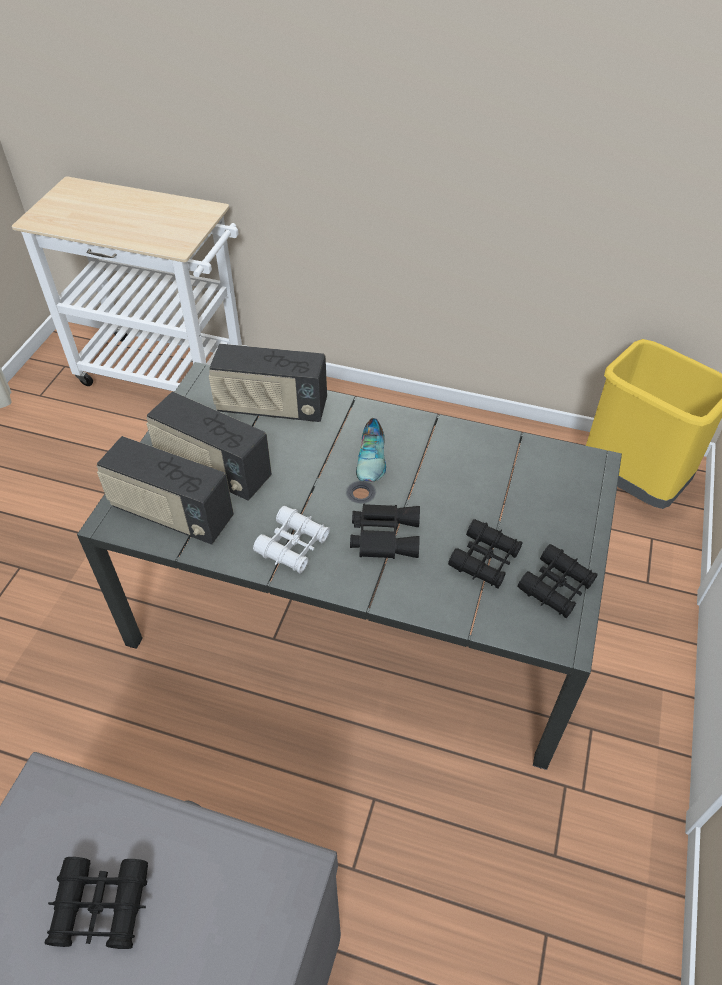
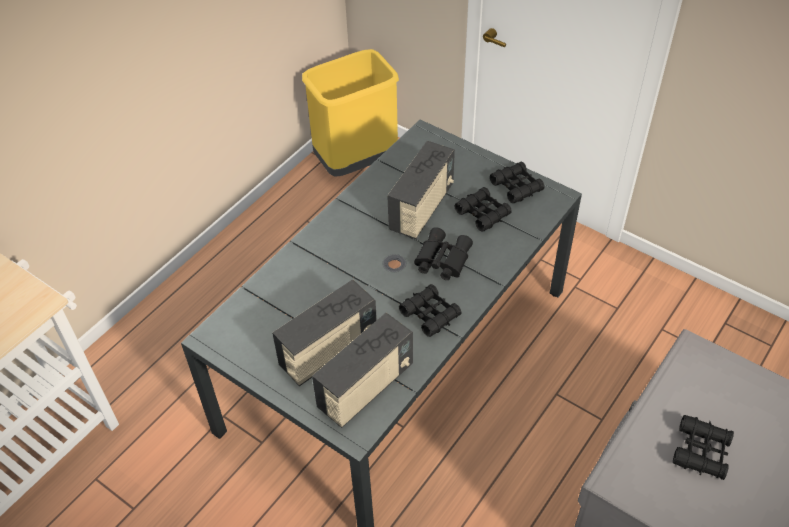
camera: 70 degrees left, 0 degrees up
radio [209,344,327,422] -> radio moved to [387,141,455,239]
white binoculars [253,506,330,574] -> black binoculars [399,284,462,337]
shoe [356,418,386,482] -> none

